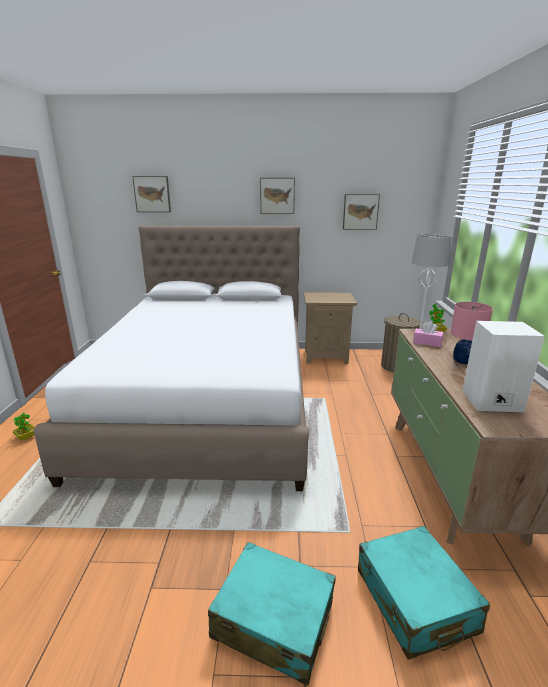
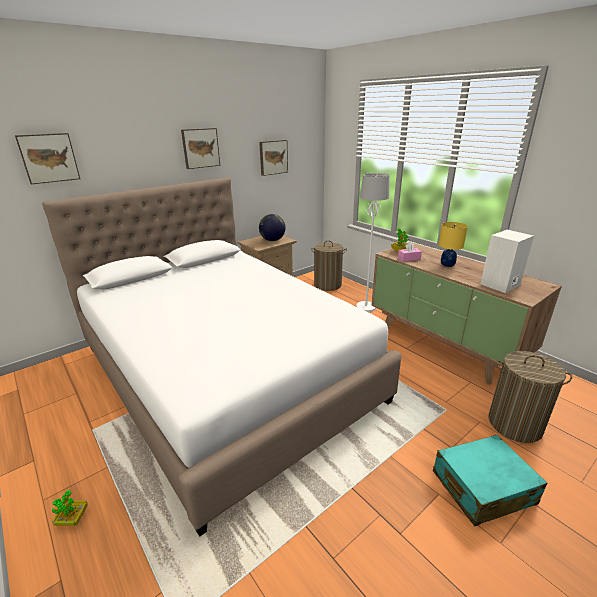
camera: 40 degrees left, 5 degrees up
turquoise suitcase [358,526,490,660] -> laundry basket [488,351,572,443]
pink table lamp [450,302,493,364] -> yellow table lamp [439,222,468,267]
none -> globe [259,214,286,241]

